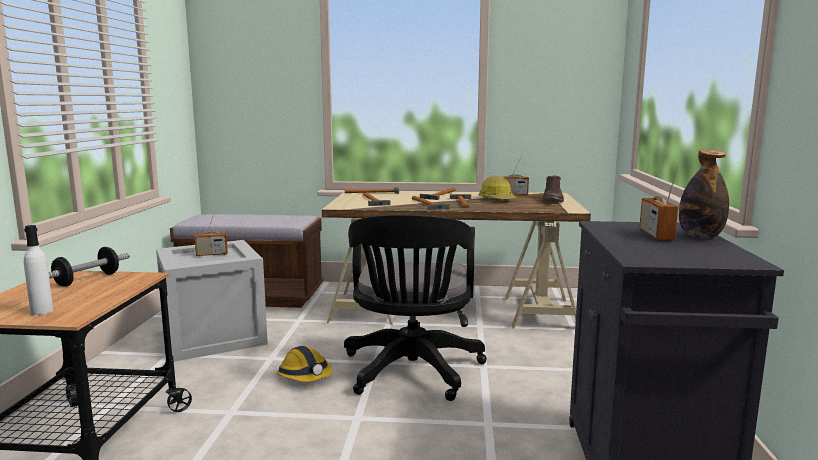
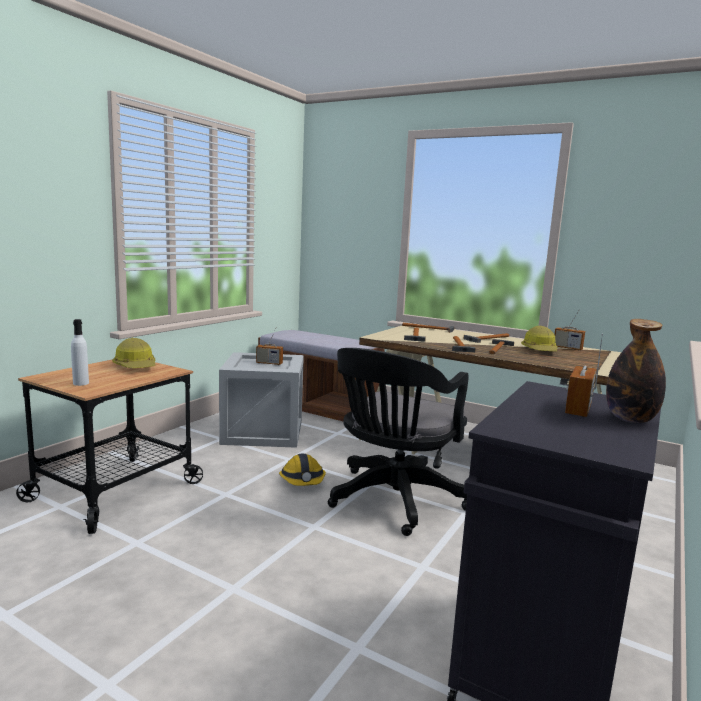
camera: 25 degrees right, 0 degrees up
dumbbell [48,247,130,287] -> hard hat [112,338,156,368]
brown boot [542,176,564,202] -> none

